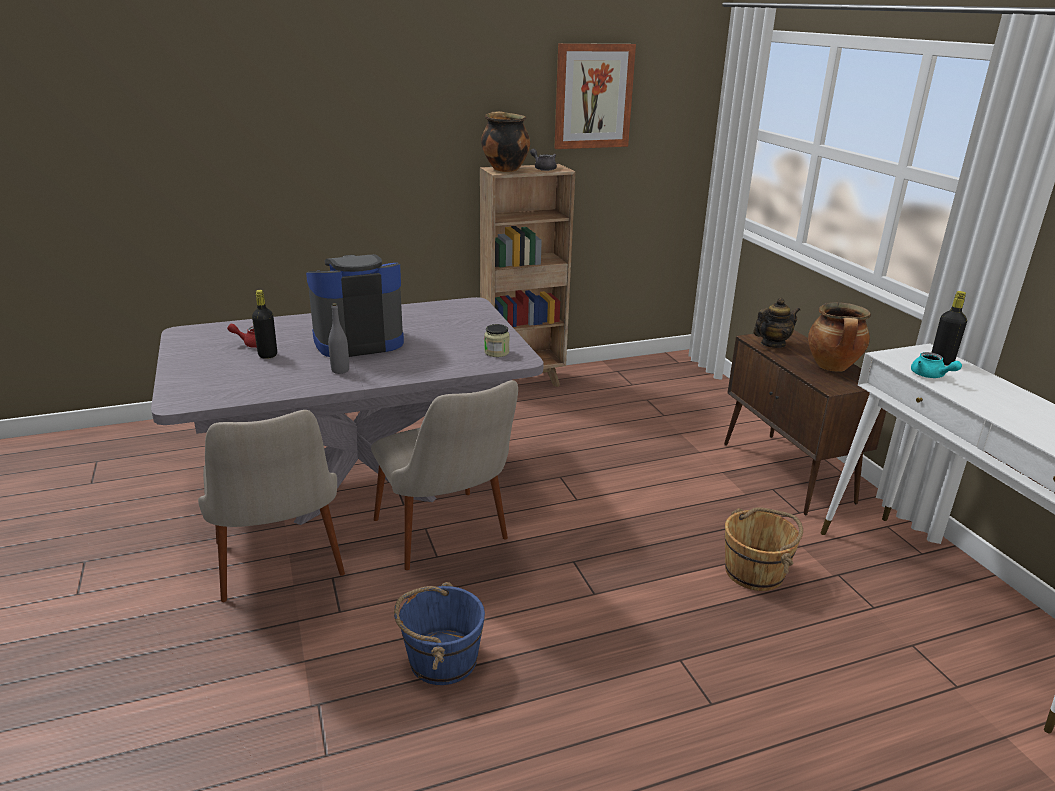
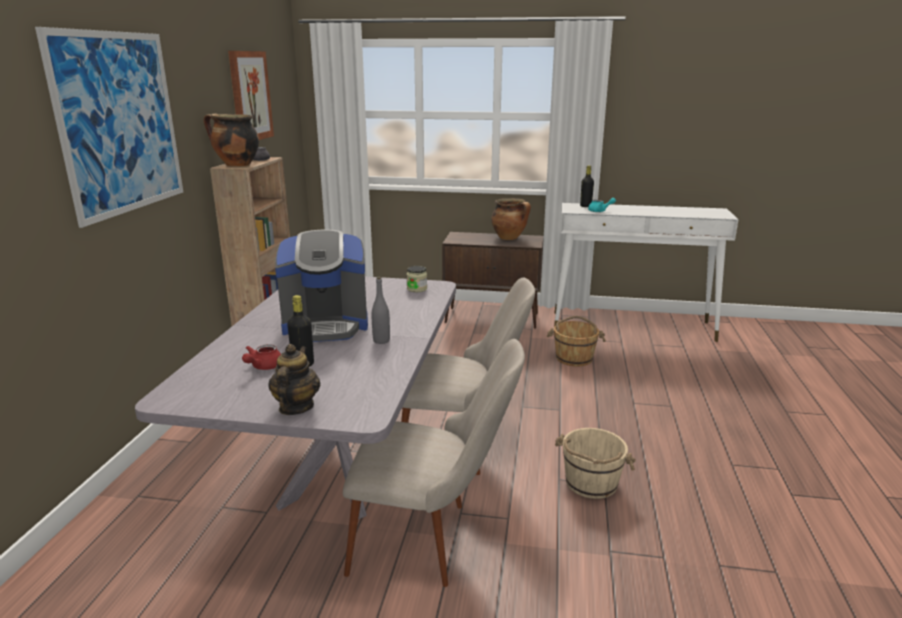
camera: 60 degrees left, 5 degrees down
coffee machine [306,254,404,357] -> coffee machine turned 105 degrees counterclockwise [275,230,368,342]
blue bucket [394,582,485,685] -> beige bucket [555,428,636,499]
teapot [753,298,800,348] -> teapot moved to [268,344,320,415]
none -> picture [35,27,183,228]

